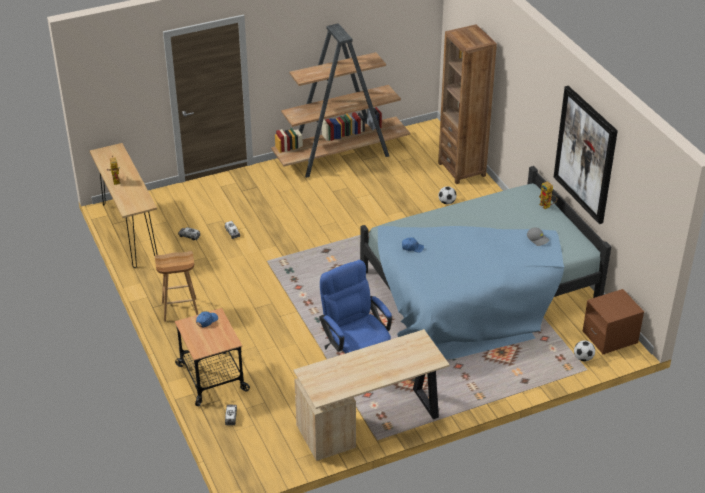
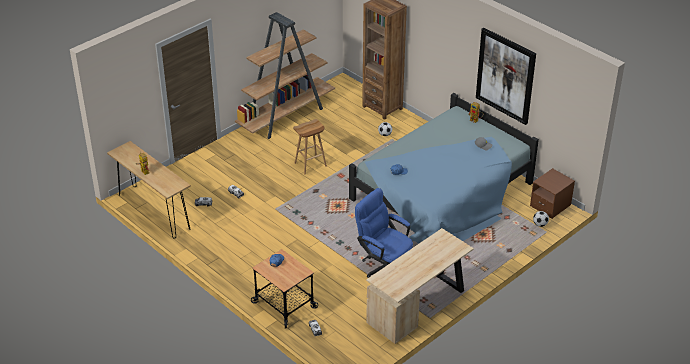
camera: 20 degrees left, 0 degrees up
brown stool [155,251,199,322] -> brown stool moved to [293,119,327,174]

